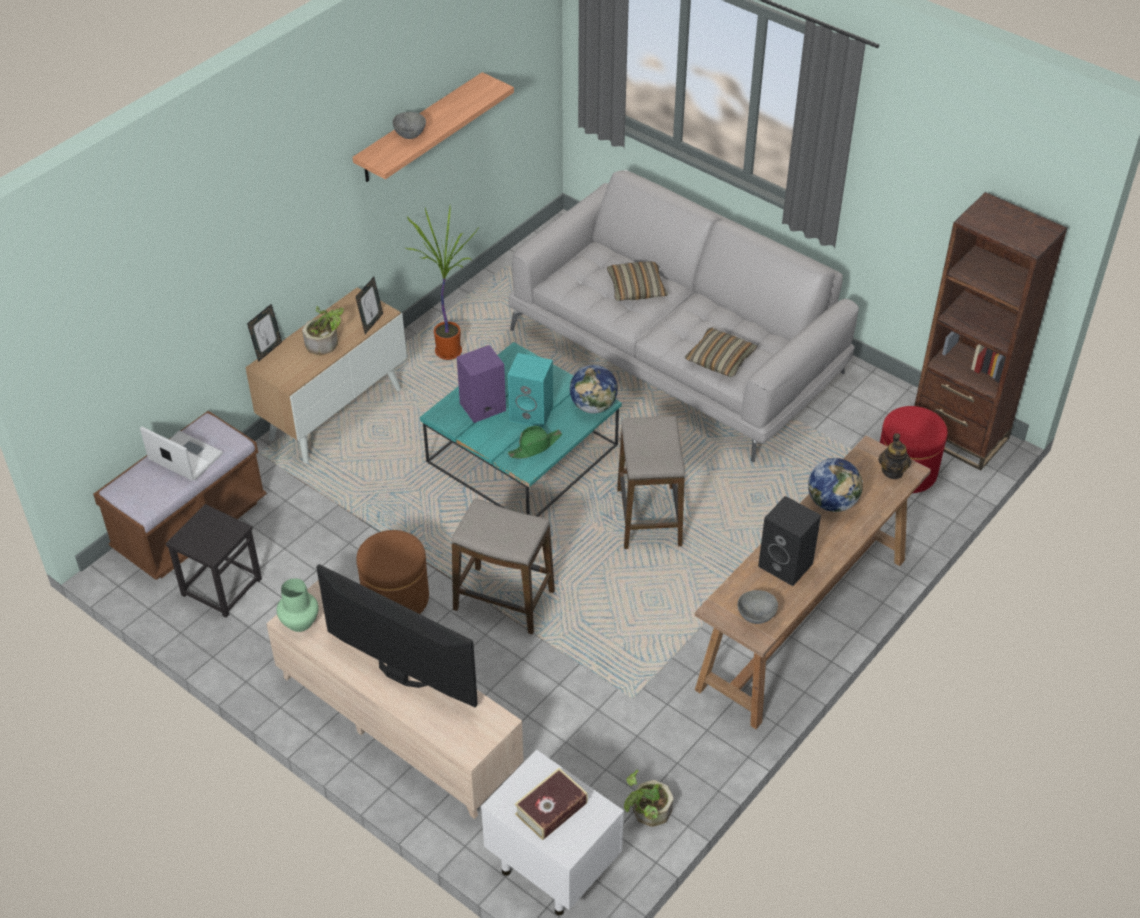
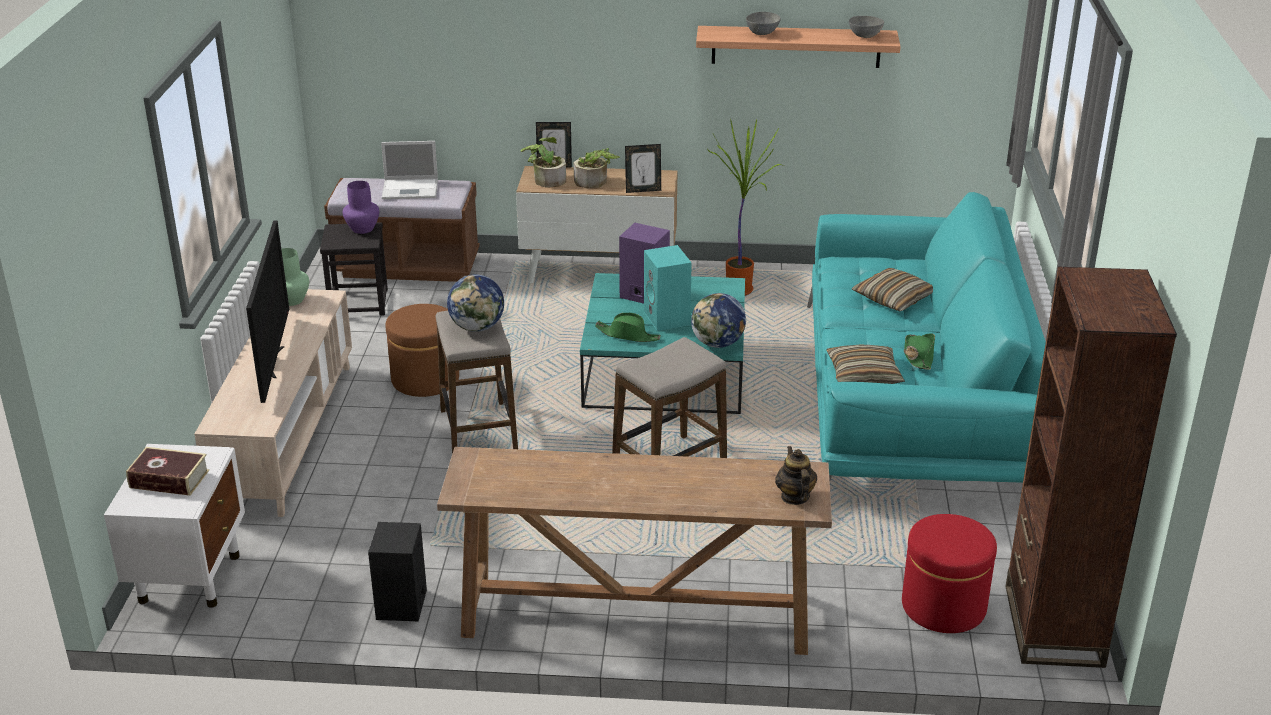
camera: 55 degrees right, 15 degrees down
laptop [140,426,223,481] -> laptop turned 90 degrees clockwise [381,141,438,199]
grey sofa [508,170,859,462] -> turquoise sofa [807,192,1046,483]
potted plant [624,770,673,827] -> potted plant moved to [521,137,566,188]
grey bowl [738,590,778,624] -> grey bowl moved to [849,16,884,38]
black speaker [758,496,821,586] -> black speaker moved to [368,522,427,621]
globe [808,458,863,512] -> globe moved to [447,274,504,332]
teapot [878,433,912,479] -> teapot turned 105 degrees clockwise [775,446,817,505]
none -> purple vase [343,181,379,234]
none -> green hat [904,333,935,370]

